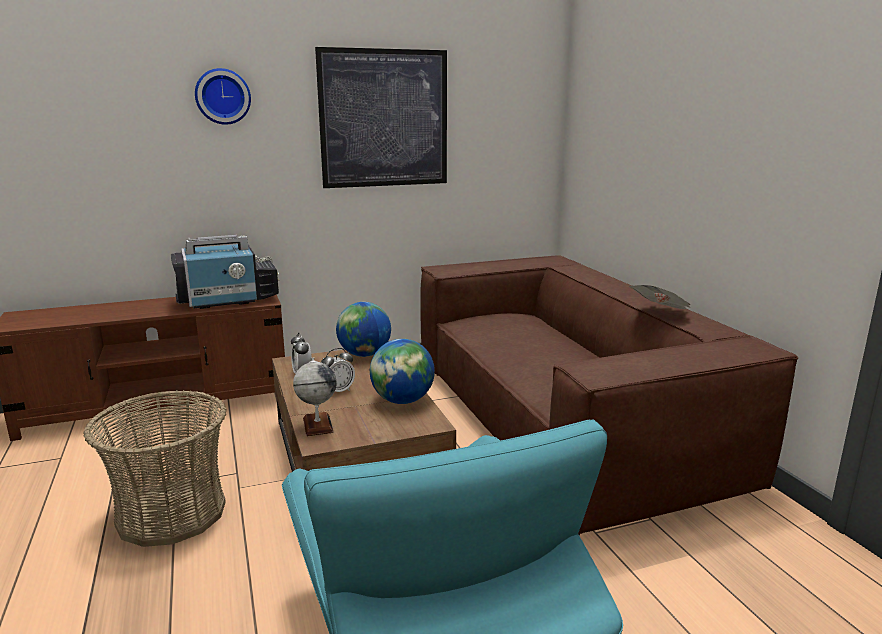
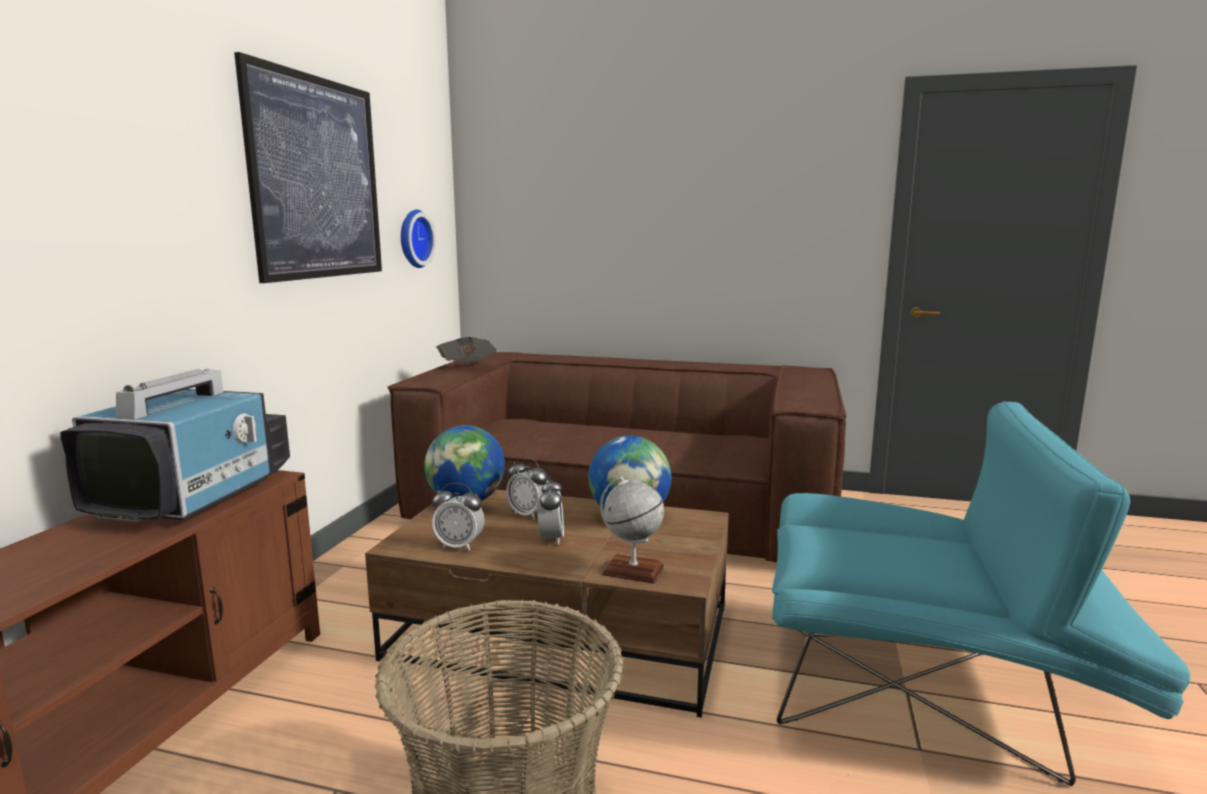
camera: 55 degrees left, 5 degrees down
wall clock [195,68,251,125] -> wall clock moved to [401,210,436,268]
newspaper [629,285,691,309] -> newspaper moved to [436,337,496,362]
none -> alarm clock [506,457,549,520]

